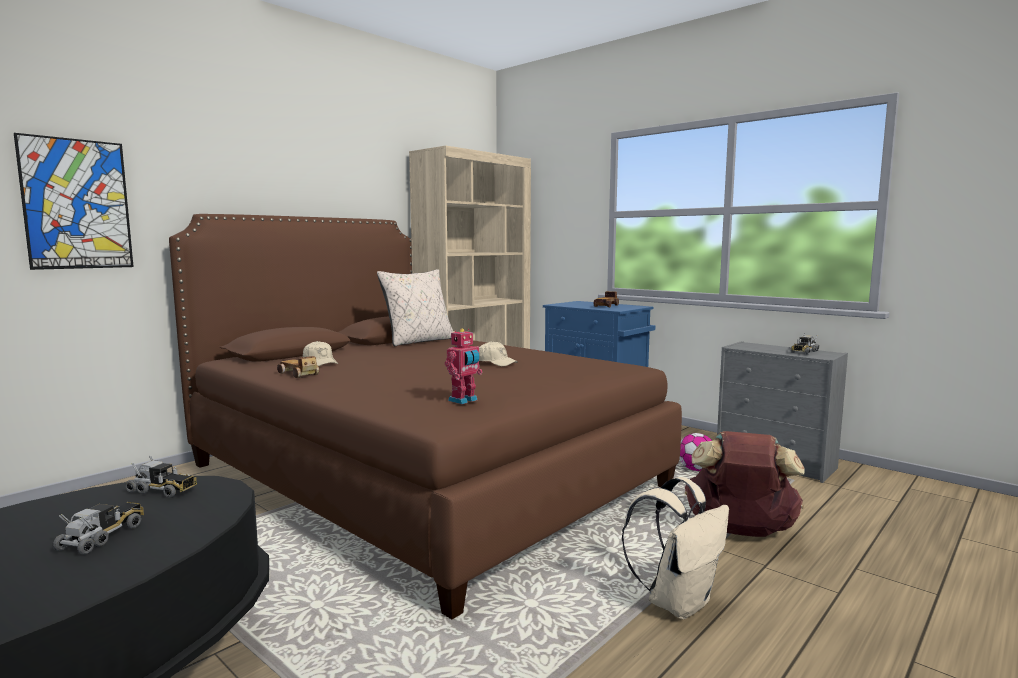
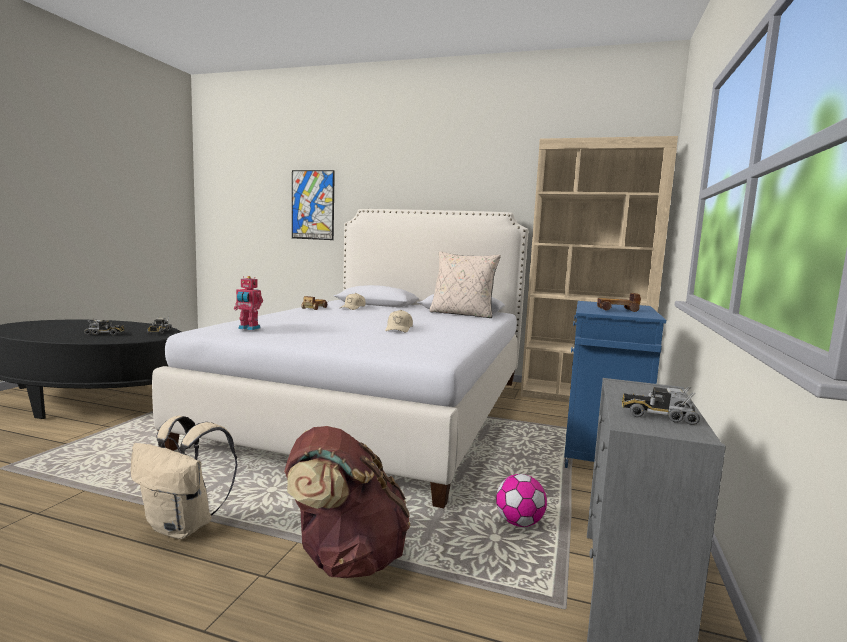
camera: 65 degrees right, 0 degrees up
brown bed [169,214,682,619] -> white bed [152,209,529,508]

